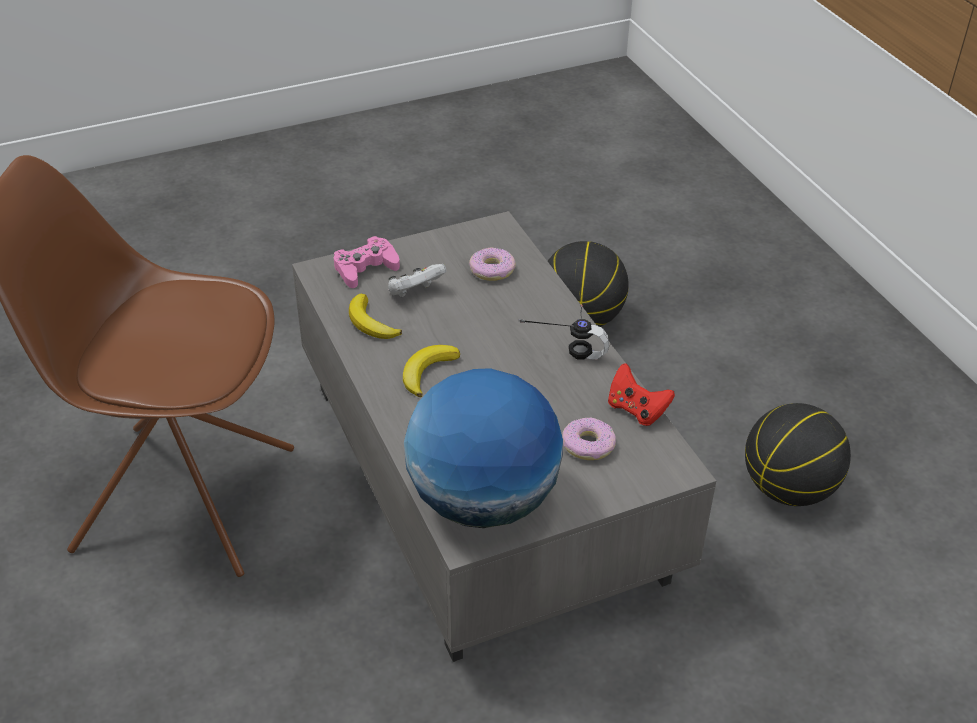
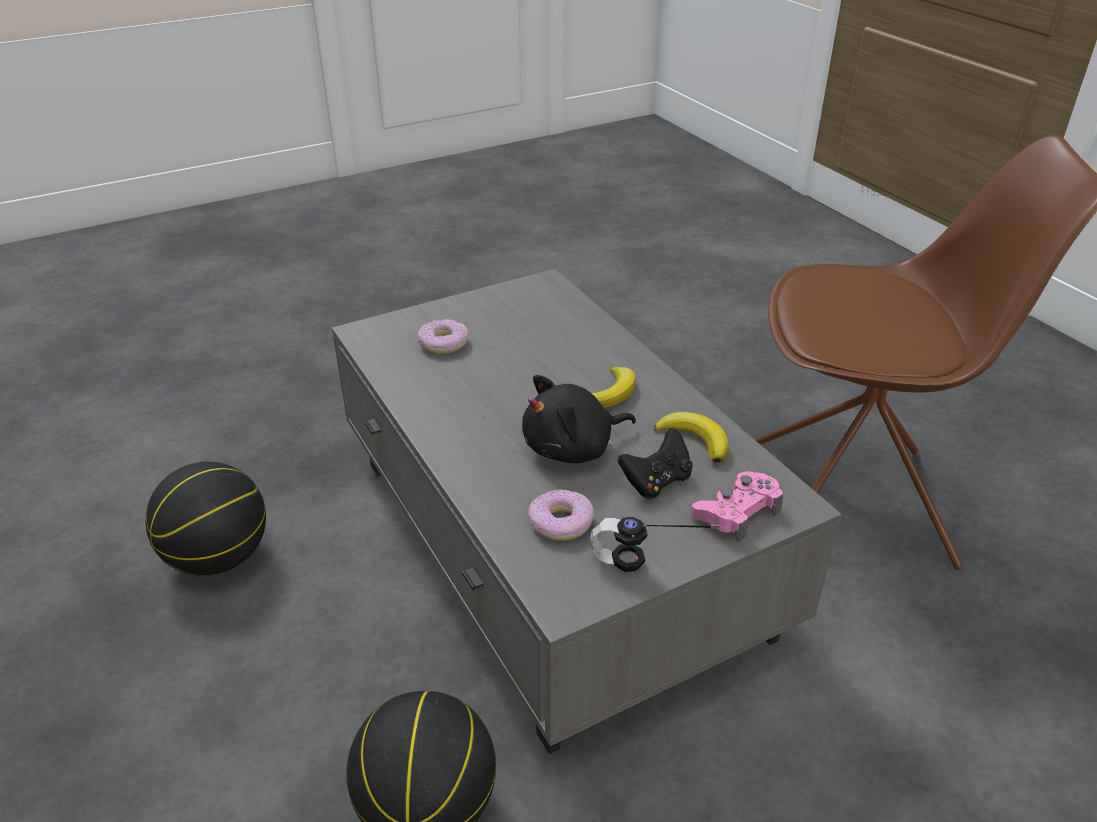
camera: 175 degrees right, 5 degrees down
white game controller [388,264,446,297] -> black game controller [618,427,693,499]
globe [404,368,563,528] -> none
headphones [519,305,609,360] -> headphones moved to [590,517,720,572]
red game controller [608,363,675,426] -> none
none -> black plush toy [522,375,636,464]

